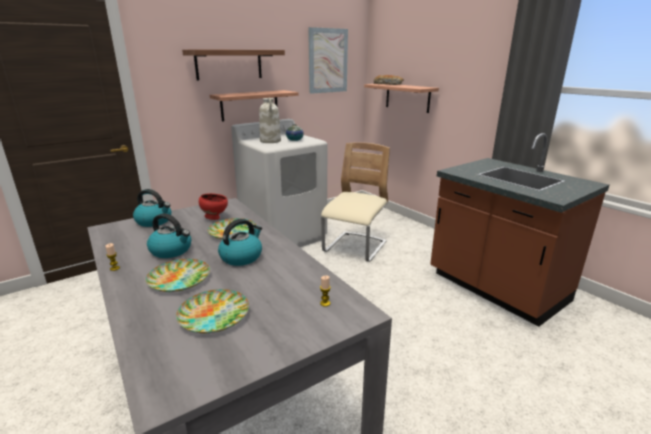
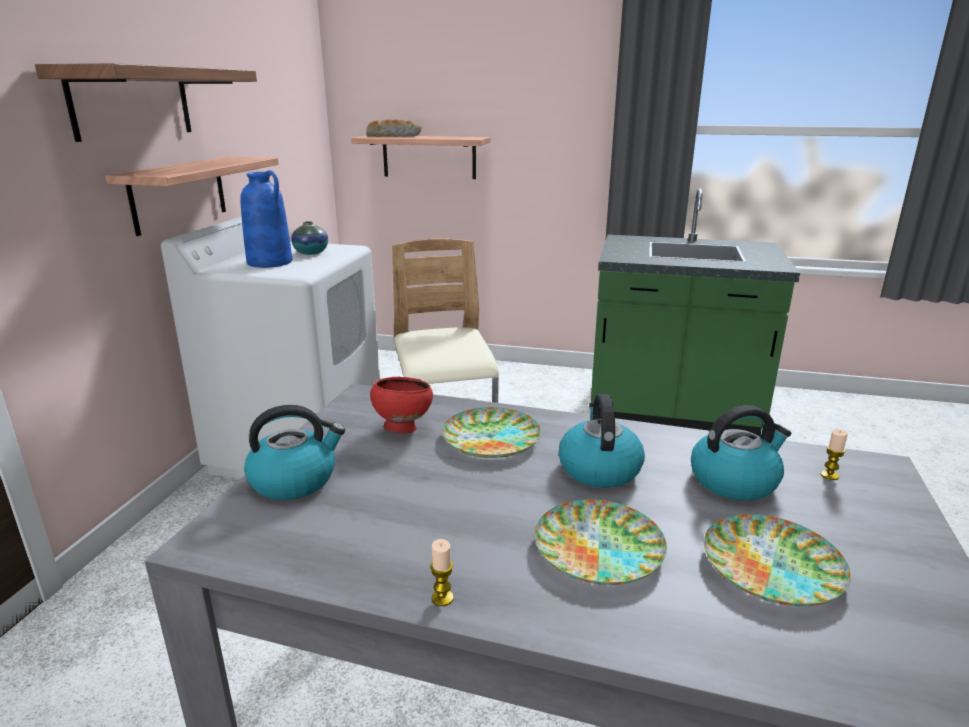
camera: 40 degrees left, 0 degrees up
kettle [147,213,191,258] -> kettle moved to [691,405,791,501]
white vase [259,98,281,143] -> blue vase [240,170,292,268]
picture [308,27,348,94] -> none
brown counter [430,133,609,326] -> green counter [591,188,800,437]

